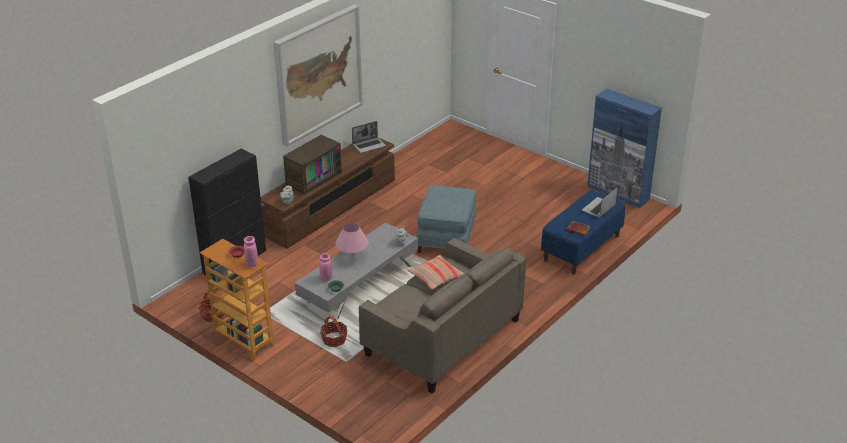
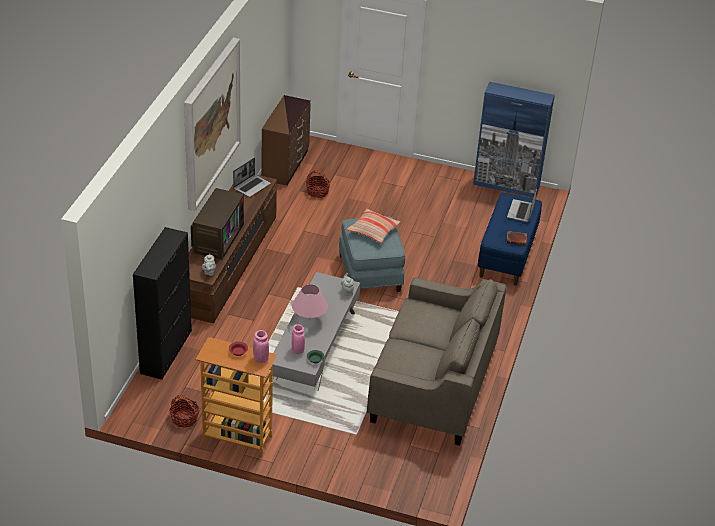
camera: 25 degrees left, 5 degrees up
basket [321,316,348,347] -> basket moved to [306,170,330,198]
pillow [407,255,464,289] -> pillow moved to [347,209,400,243]
none -> brown dresser [262,95,311,186]

